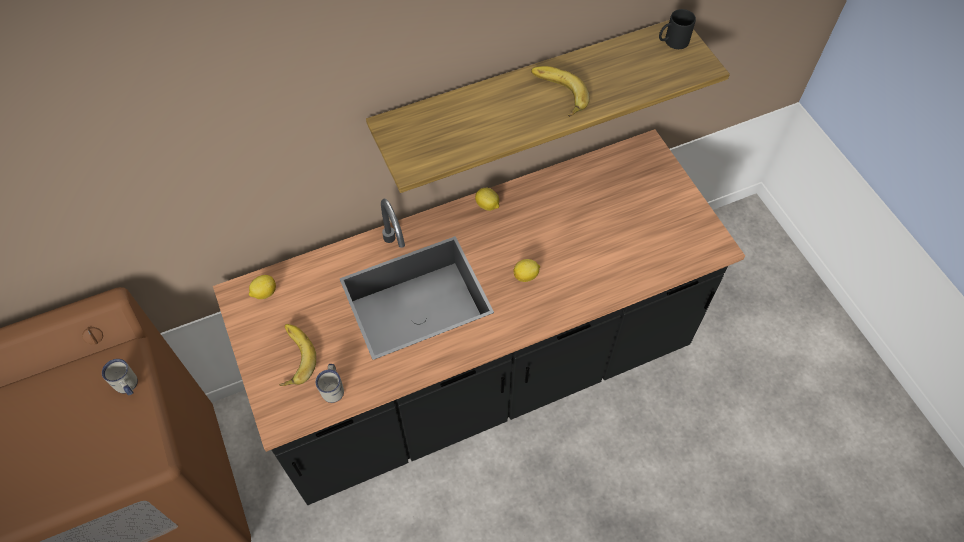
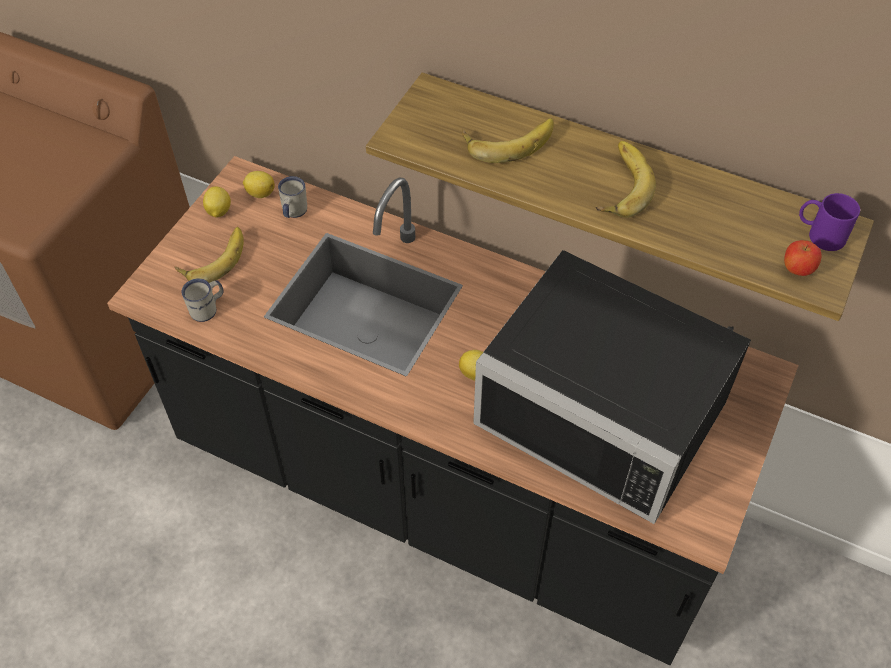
camera: 50 degrees right, 5 degrees down
white mug [102,359,138,396] -> white mug moved to [278,176,307,218]
lemon [475,188,499,211] -> lemon moved to [203,186,231,218]
black mug [659,9,696,49] -> purple mug [799,193,860,251]
none -> banana [462,118,554,163]
none -> black microwave [473,250,751,524]
none -> apple [784,240,822,276]

